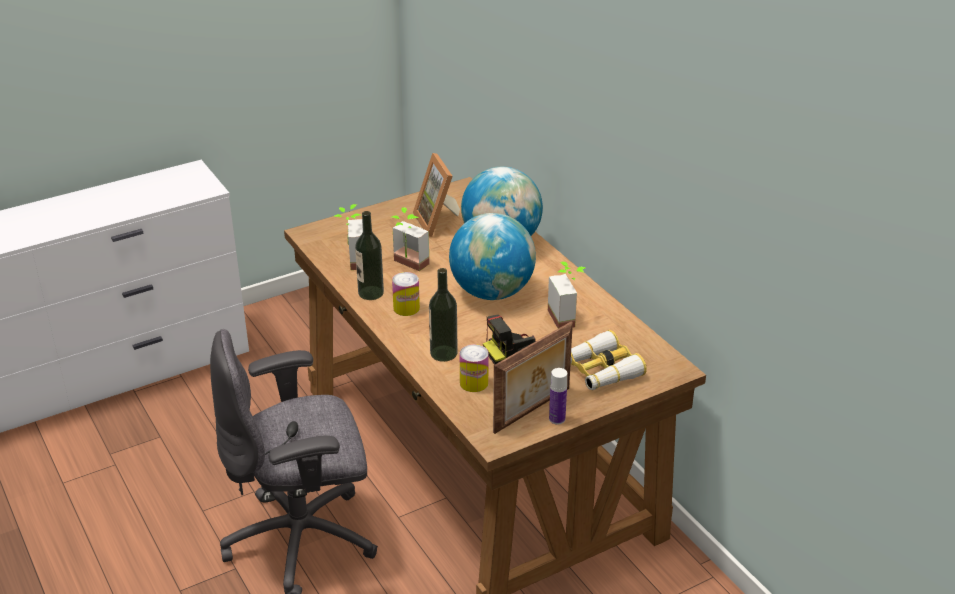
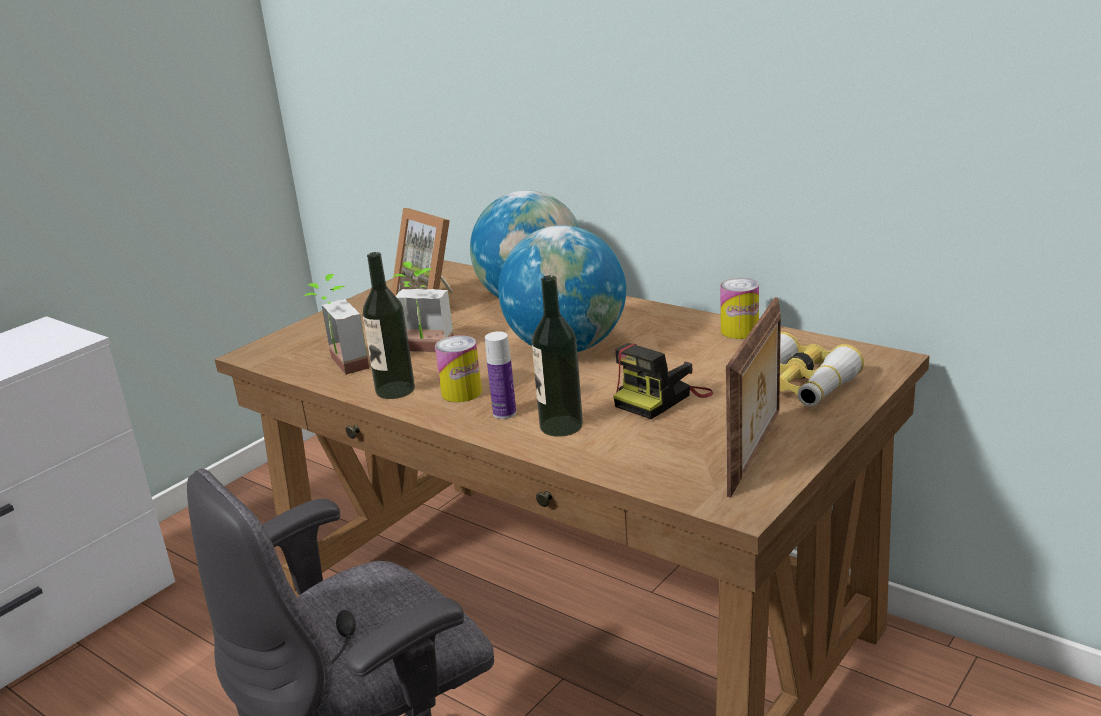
camera: 20 degrees left, 10 degrees down
can [460,344,489,392] -> can moved to [720,278,759,339]
potted plant [548,262,585,328] -> none
bottle [549,368,567,425] -> bottle moved to [485,331,516,419]

